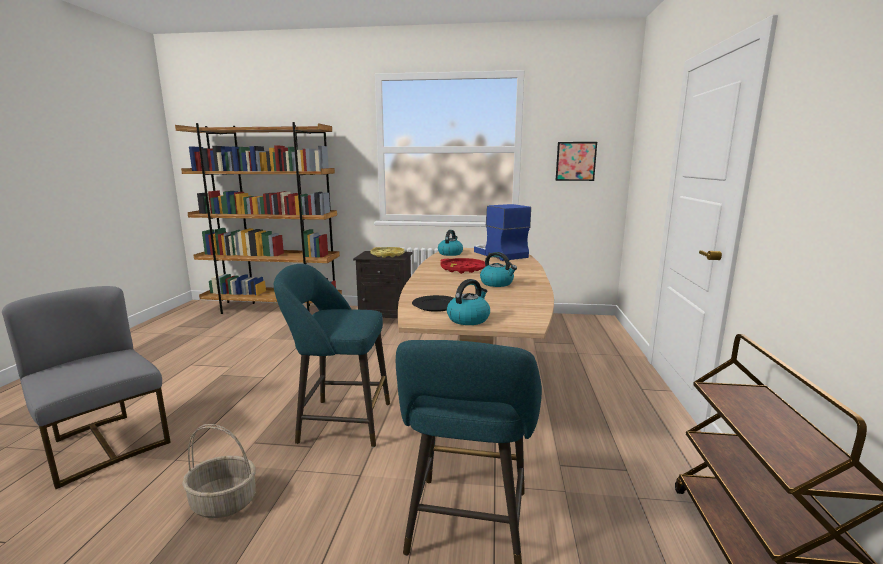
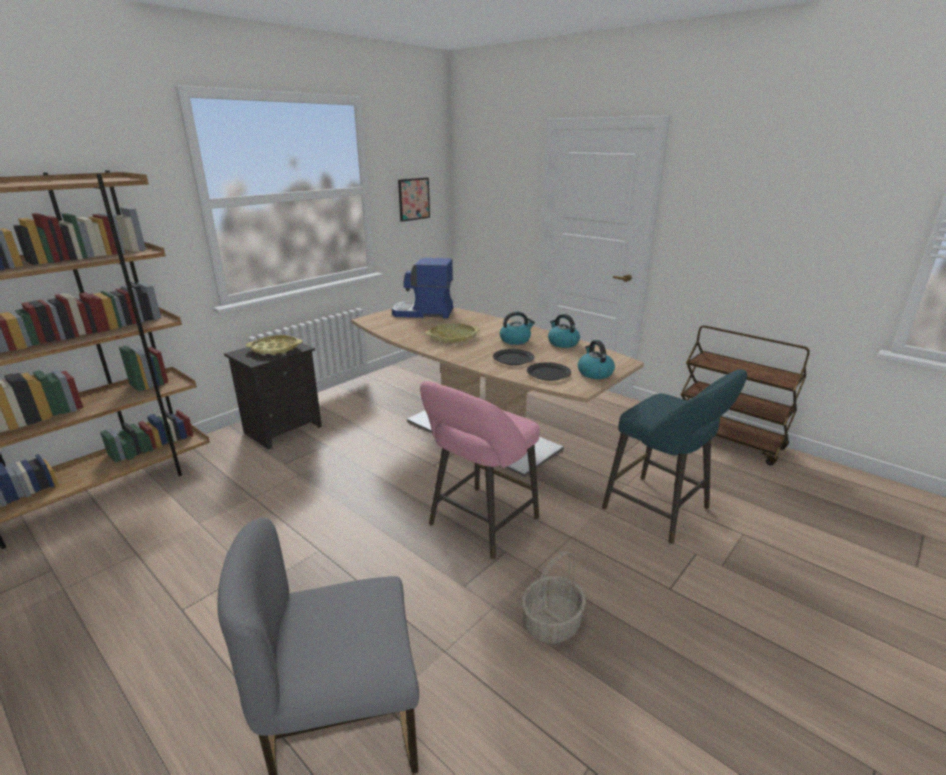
camera: 55 degrees left, 10 degrees up
turquoise stool [274,264,390,448] -> pink stool [420,381,539,559]
kettle [438,230,463,256] -> kettle moved to [548,314,580,348]
red tray [441,258,486,274] -> yellow tray [425,323,480,343]
none -> black plate [493,349,534,365]

